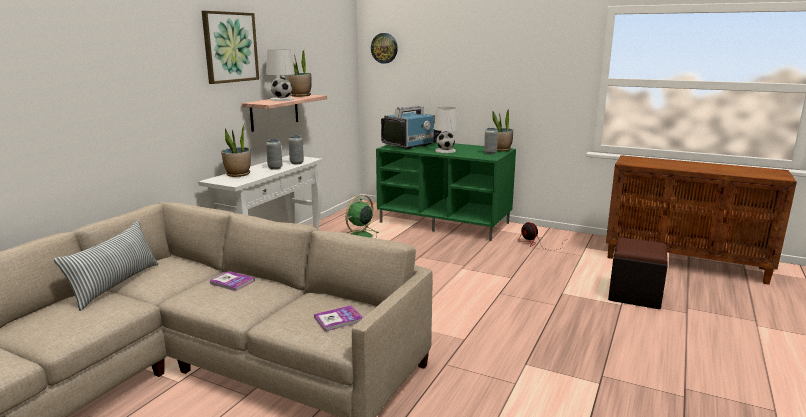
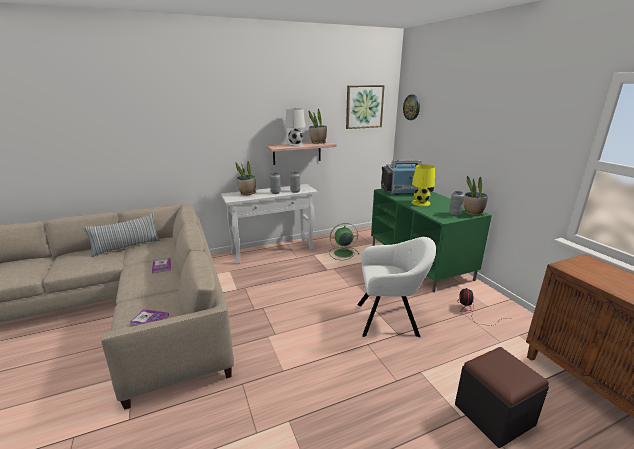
camera: 40 degrees right, 5 degrees up
picture [202,11,259,84] -> picture moved to [346,85,385,129]
white table lamp [434,107,459,153] -> yellow table lamp [412,164,435,206]
none -> white armchair [357,237,436,337]

